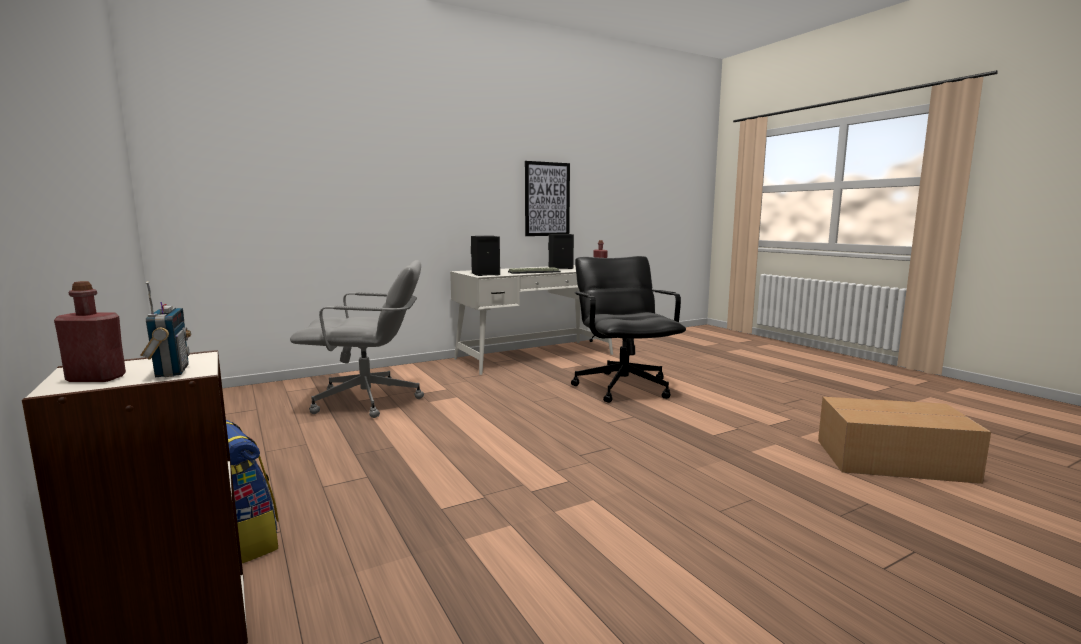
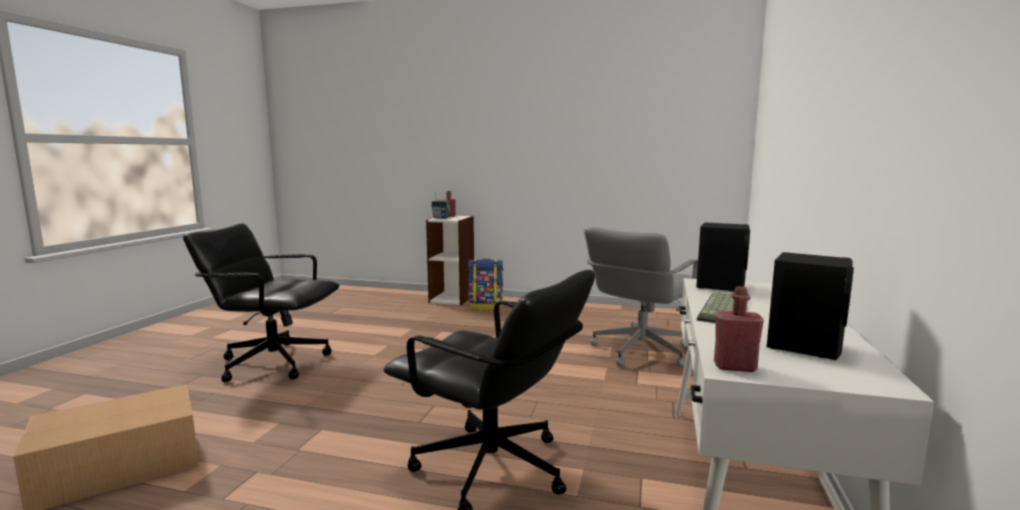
camera: 135 degrees right, 0 degrees up
picture [525,161,570,236] -> none
none -> black office chair [183,223,340,382]

